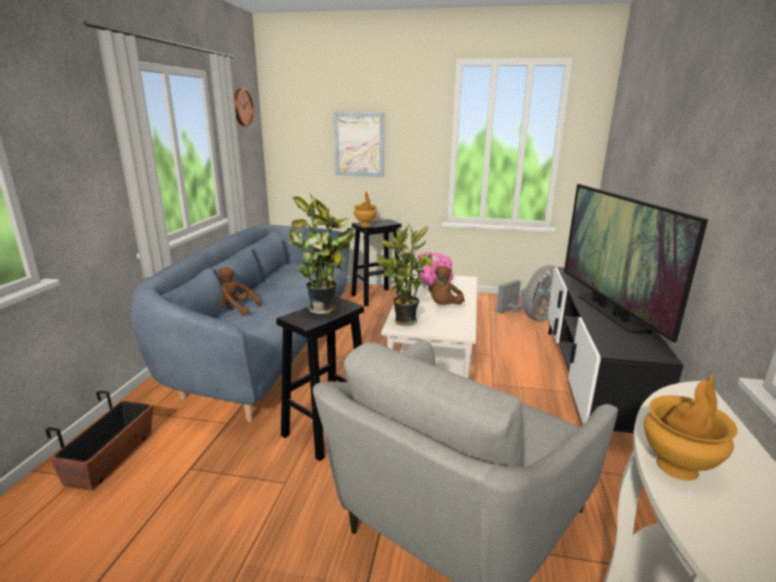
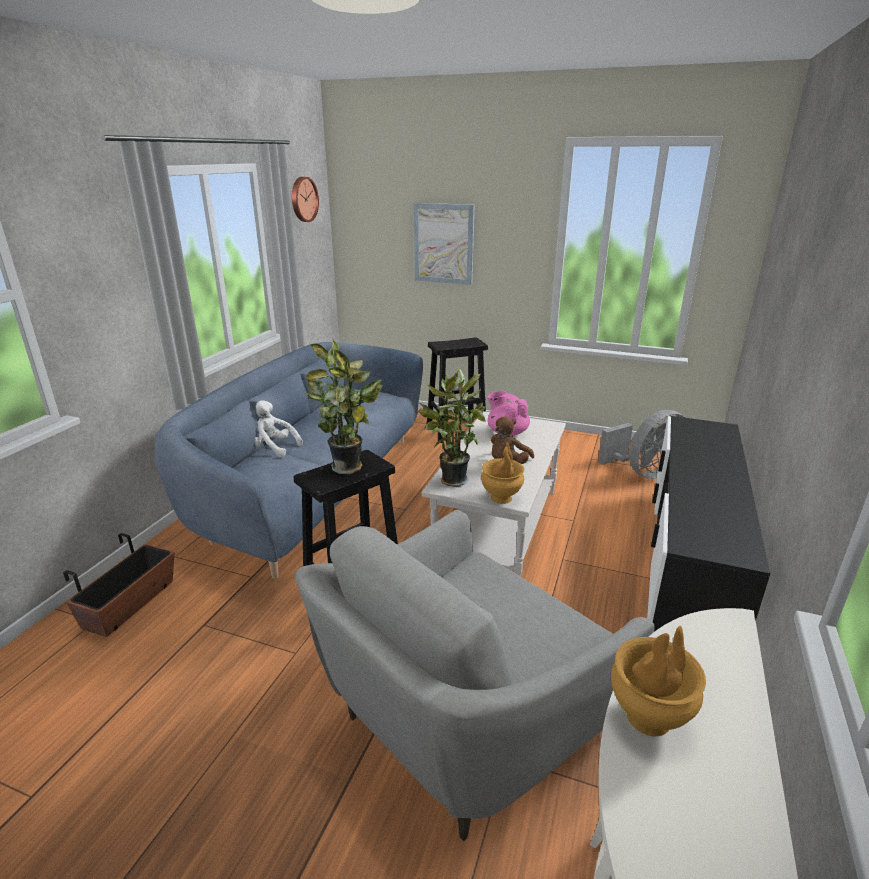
camera: 10 degrees right, 5 degrees up
brown plush toy [219,267,262,315] -> white plush toy [255,400,303,457]
brown vase [354,192,377,226] -> brown vase moved to [481,442,524,504]
television [564,184,708,342] -> none

